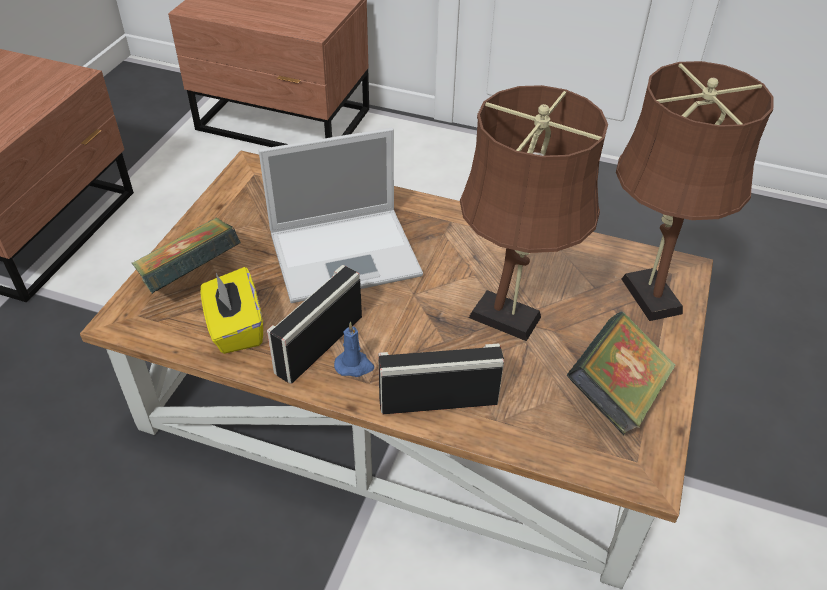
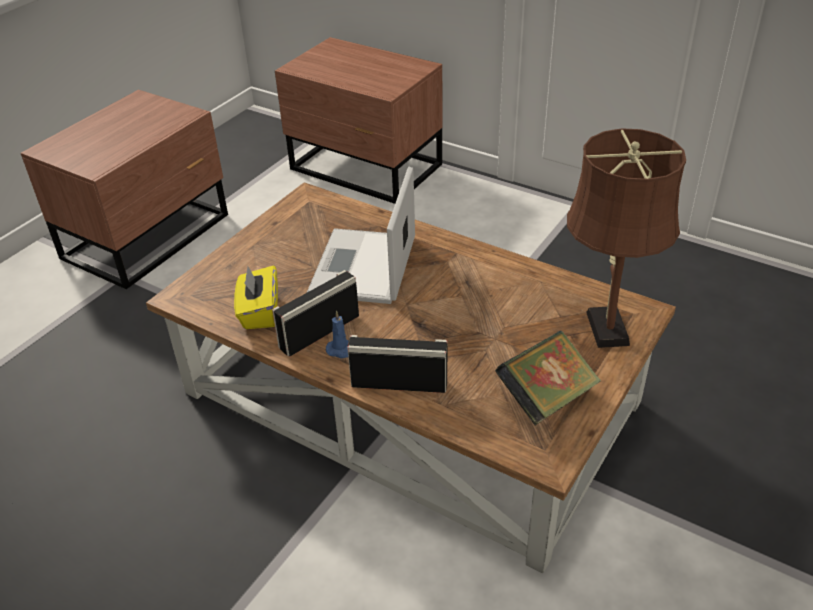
camera: 15 degrees right, 5 degrees down
book [132,218,241,294] -> none
laptop [258,128,423,303] -> laptop turned 105 degrees clockwise [307,167,415,304]
brown table lamp [460,85,608,341] -> none

